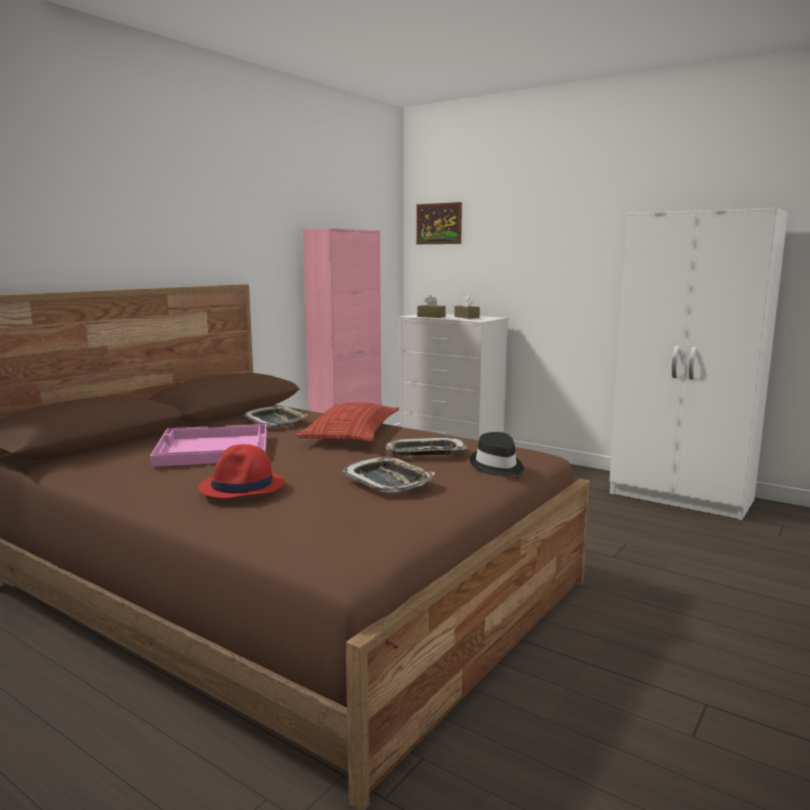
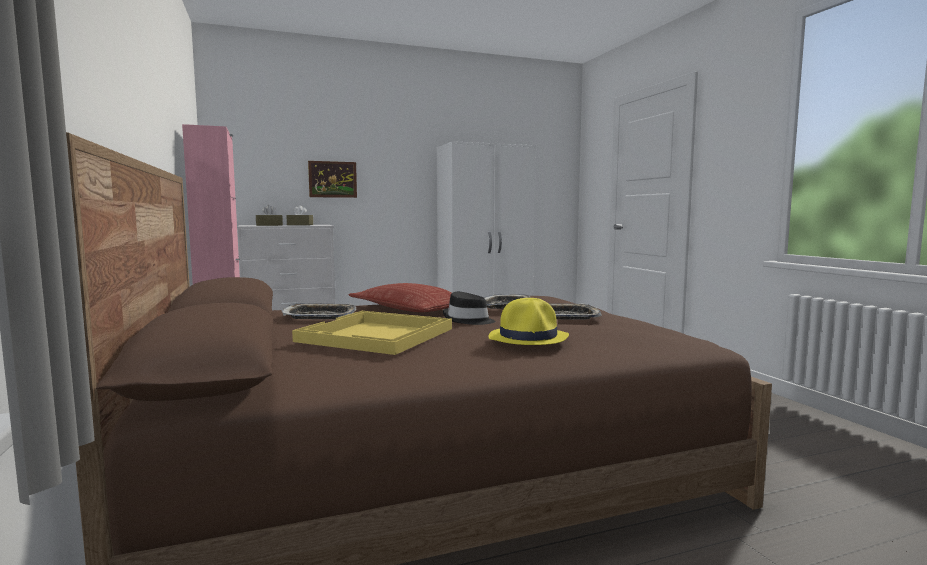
camera: 55 degrees left, 5 degrees down
pink tray [150,424,267,467] -> yellow tray [292,311,452,355]
red hat [198,444,285,498] -> yellow hat [489,298,569,345]
picture [416,202,462,244] -> picture moved to [308,161,357,198]
black hat [470,432,524,476] -> black hat moved to [443,292,495,325]

